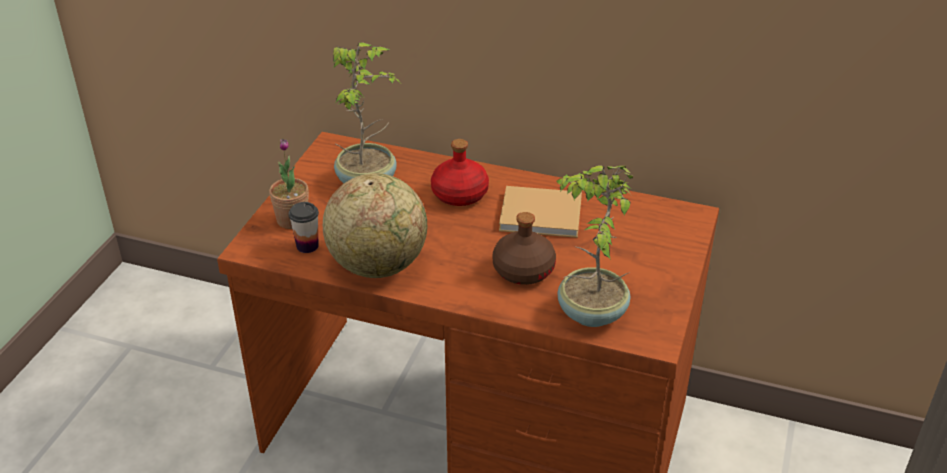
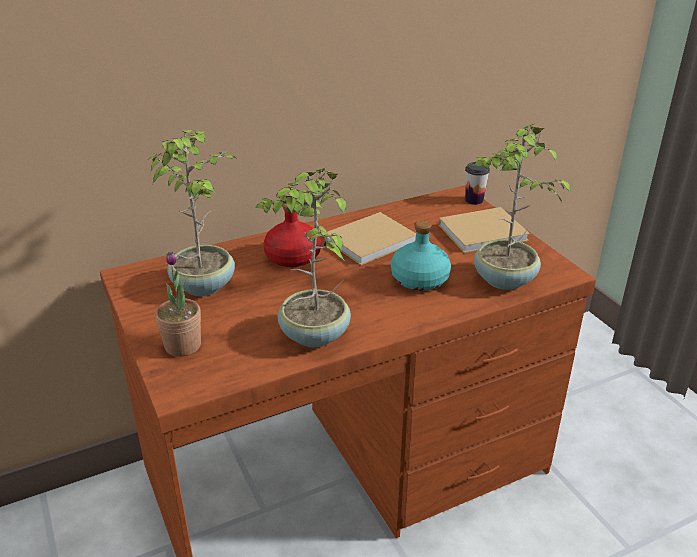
camera: 45 degrees left, 5 degrees down
cup [289,202,319,253] -> cup moved to [465,162,490,205]
globe [323,173,427,278] -> potted plant [255,167,351,347]
brown bottle [492,212,556,285] -> turquoise bottle [391,220,451,291]
none -> beige book [439,207,530,253]

